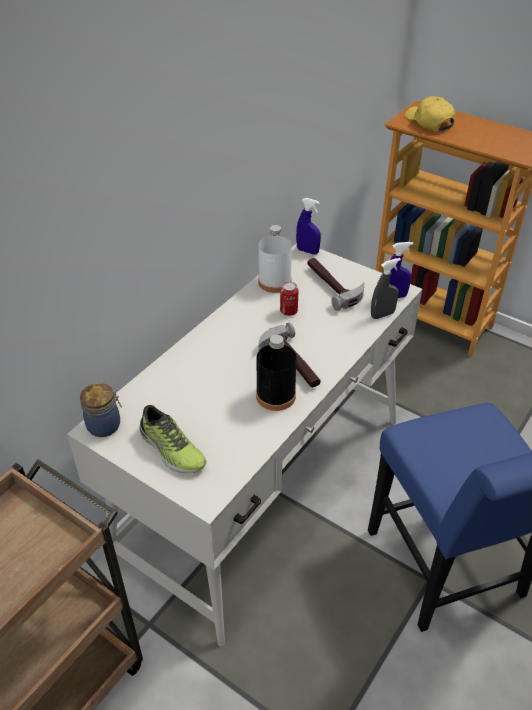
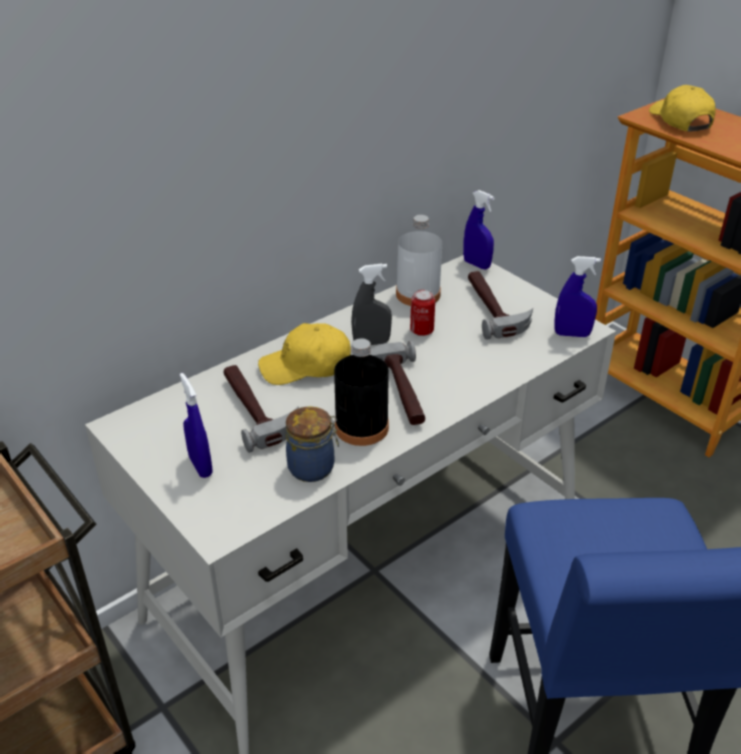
camera: 15 degrees right, 5 degrees down
jar [80,383,122,437] -> jar moved to [286,406,339,482]
shoe [139,405,207,473] -> blue spray bottle [180,373,213,478]
grey spray bottle [371,258,401,319] -> grey spray bottle moved to [351,264,392,345]
none -> hammer [224,365,299,453]
none -> yellow cap [258,323,351,385]

